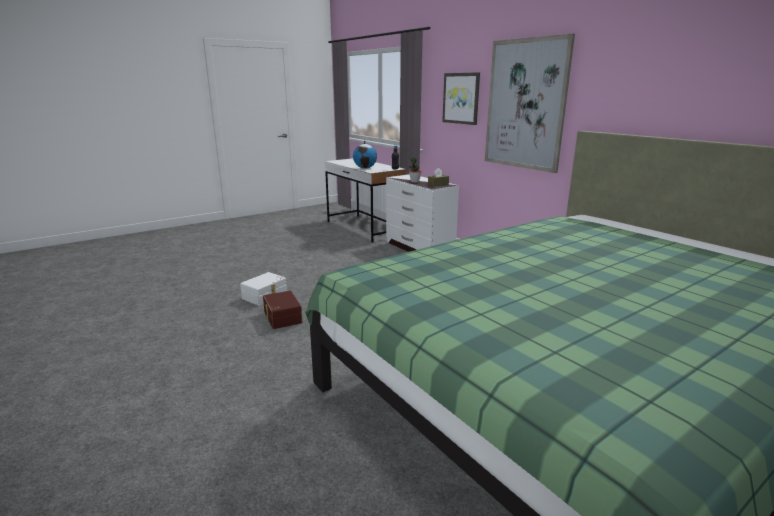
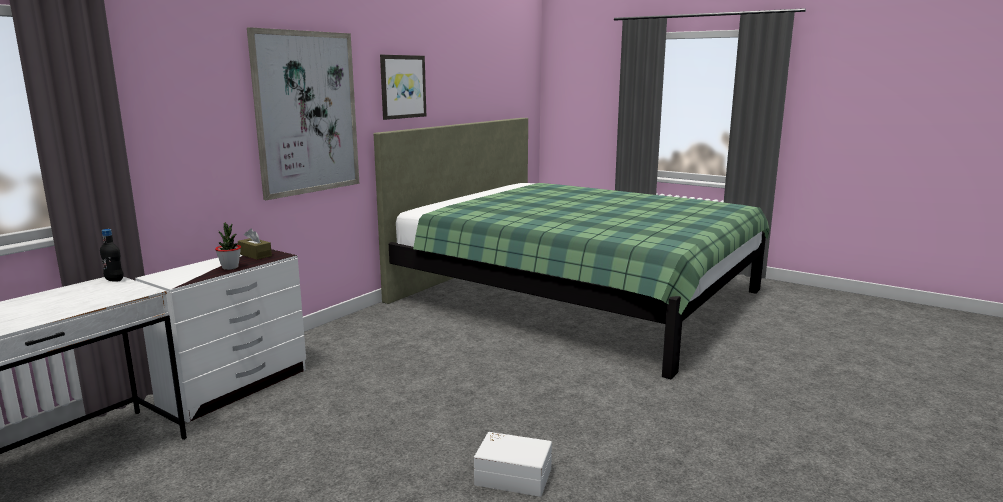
camera: 110 degrees left, 5 degrees down
brown storage box [263,291,302,329] -> none
globe [353,140,377,169] -> none
picture [442,72,480,125] -> picture moved to [380,55,426,120]

